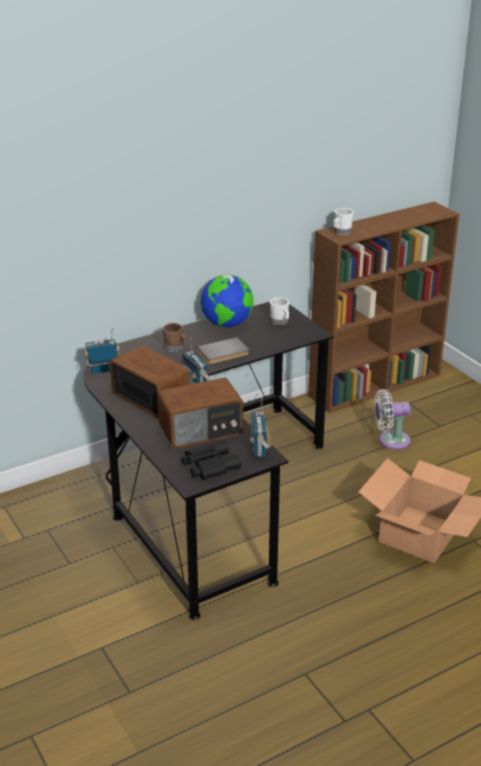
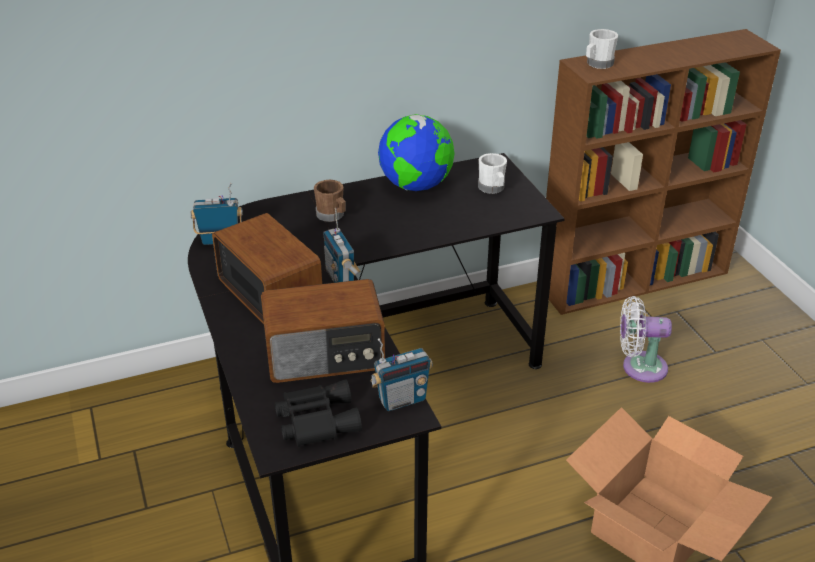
camera: 10 degrees right, 5 degrees up
grey book [197,337,249,364] -> none
radio [250,397,271,457] -> radio turned 120 degrees counterclockwise [370,338,433,411]

